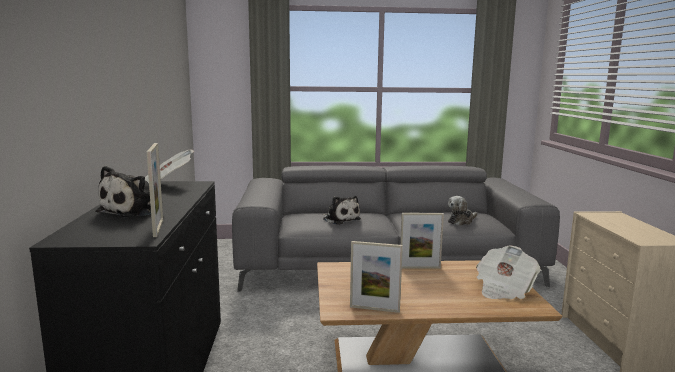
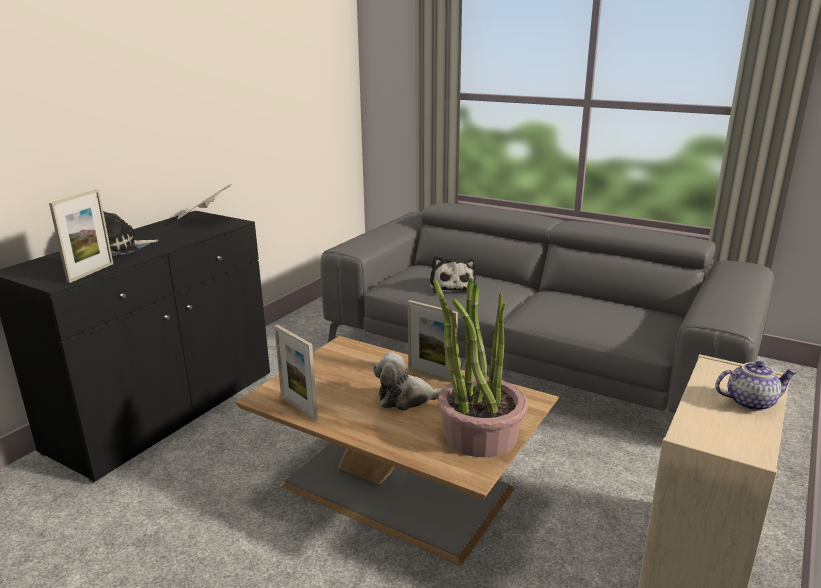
camera: 35 degrees right, 10 degrees up
plush toy [448,196,477,226] -> plush toy moved to [373,352,443,411]
newspaper [476,245,540,299] -> potted plant [433,278,528,457]
none -> teapot [715,361,797,411]

